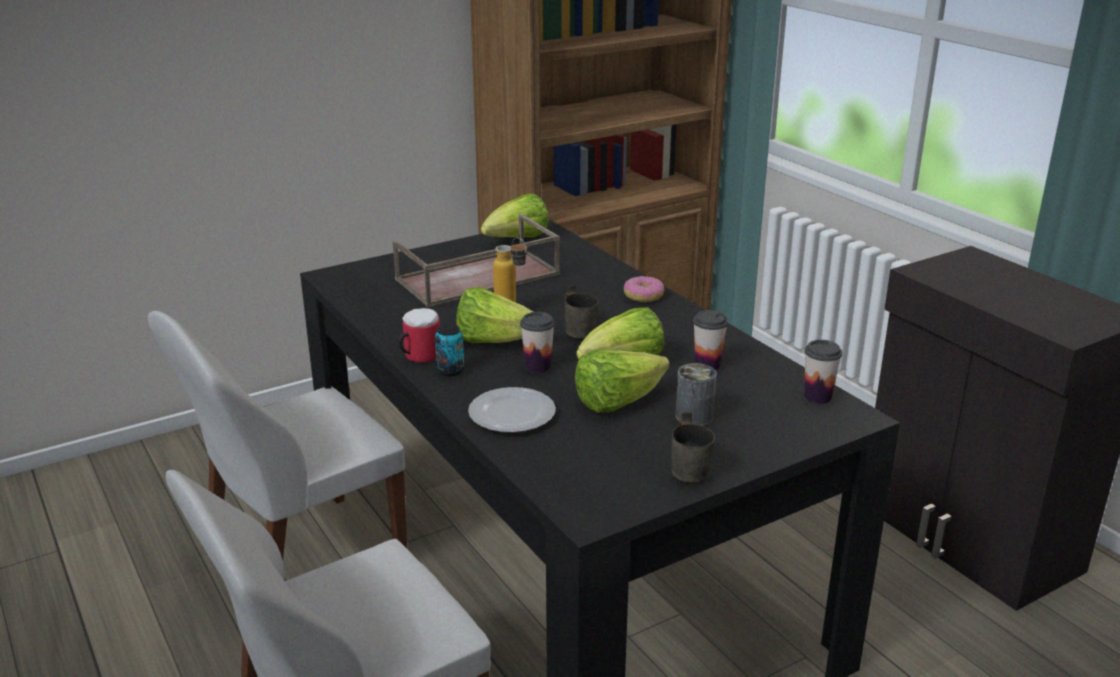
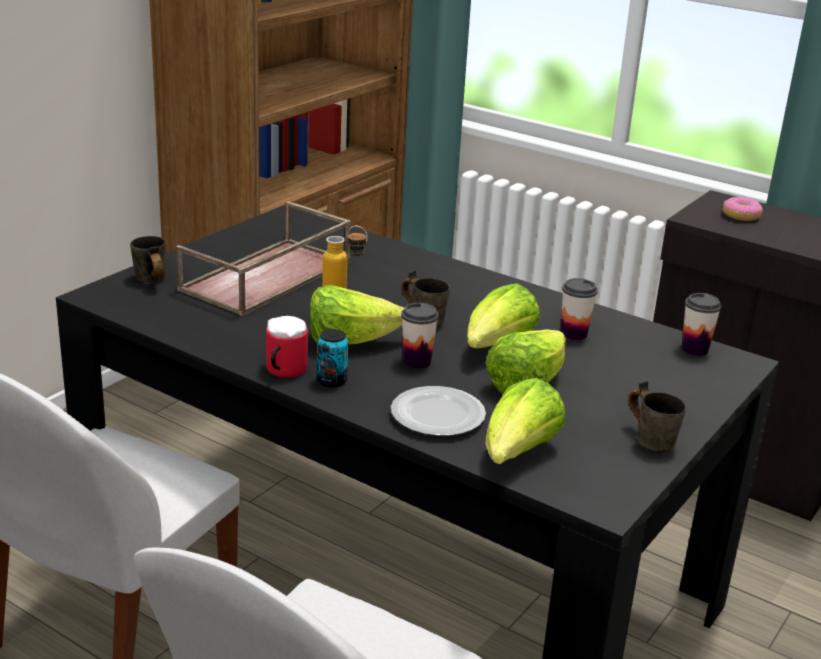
camera: 25 degrees left, 0 degrees up
lettuce [481,194,549,238] -> lettuce moved to [485,378,566,464]
donut [624,276,665,302] -> donut moved to [723,197,763,221]
can [675,363,717,426] -> none
none -> grey mug [130,236,166,282]

